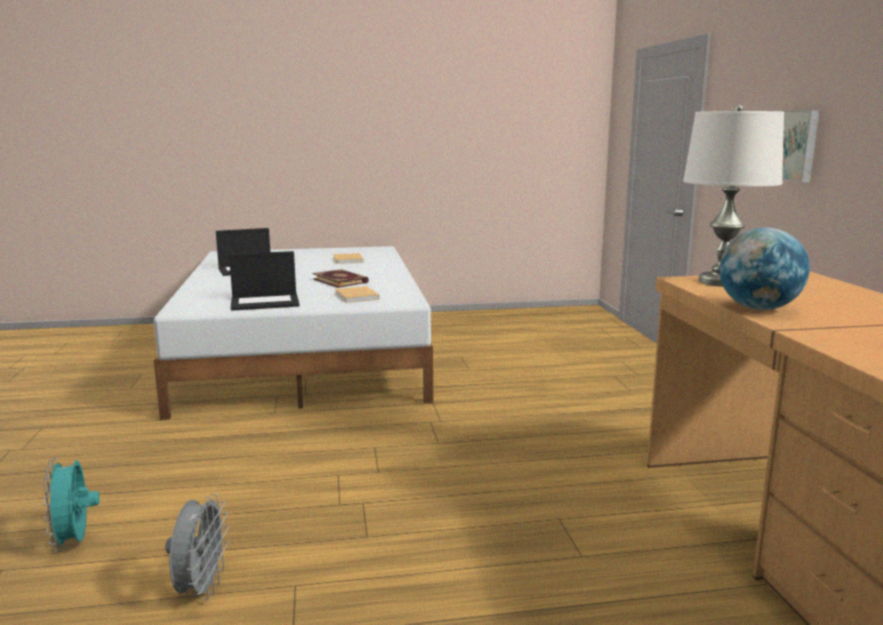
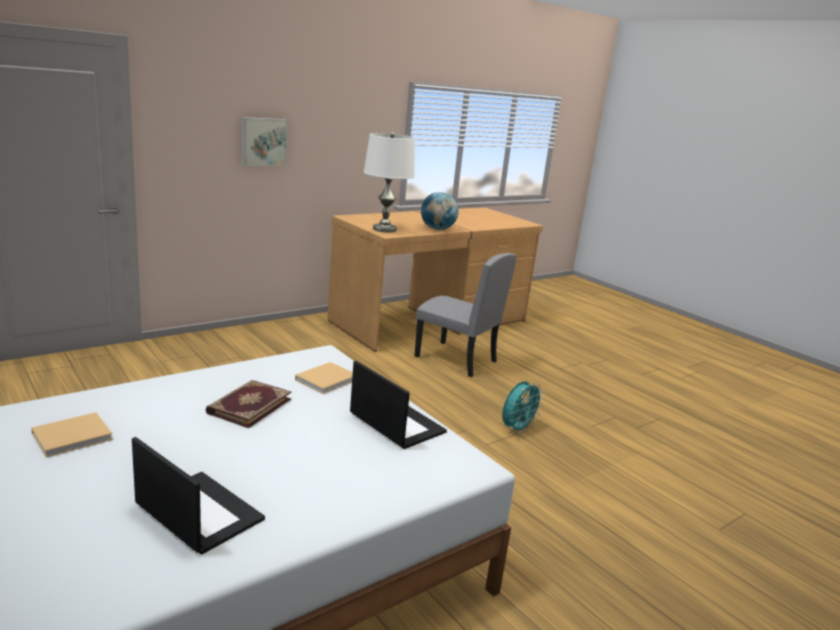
camera: 120 degrees left, 5 degrees up
turquoise fan [43,457,100,551] -> turquoise fan moved to [502,381,544,435]
grey fan [165,493,229,600] -> none
none -> grey chair [415,253,517,377]

